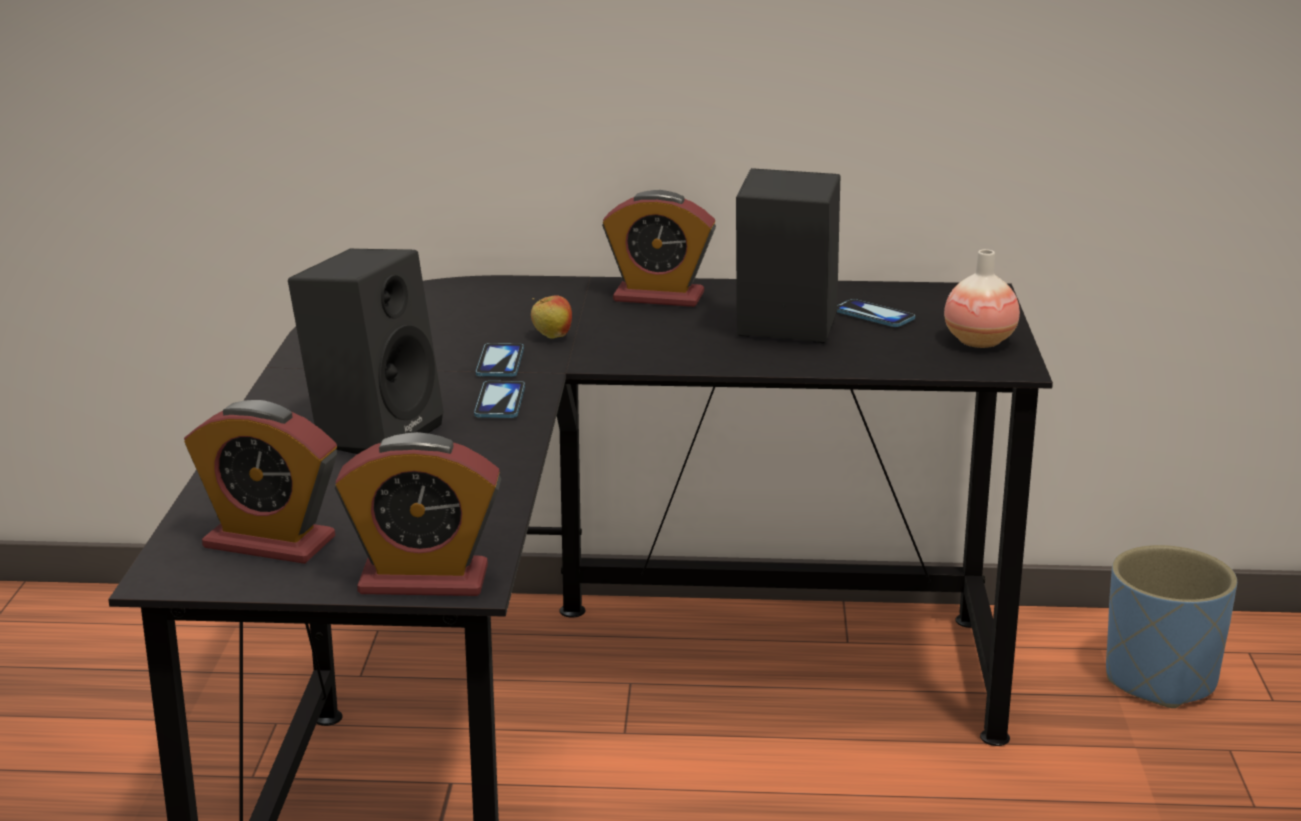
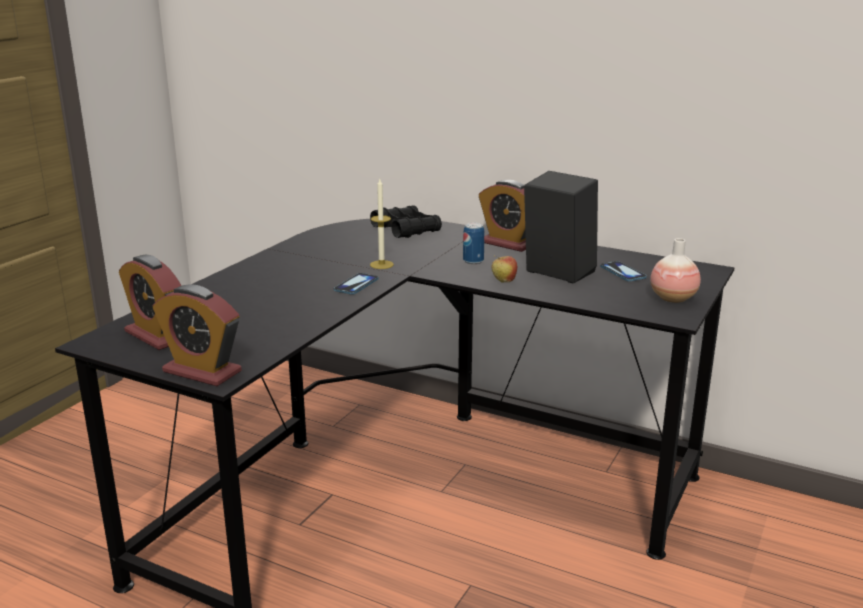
camera: 25 degrees right, 0 degrees up
black speaker [288,249,444,454] -> none
phone [476,343,524,377] -> candle [370,179,394,269]
apple [531,295,572,339] -> apple moved to [491,256,517,283]
blue planter [1106,545,1237,708] -> none
none -> black binoculars [370,205,442,238]
none -> can [463,223,485,264]

